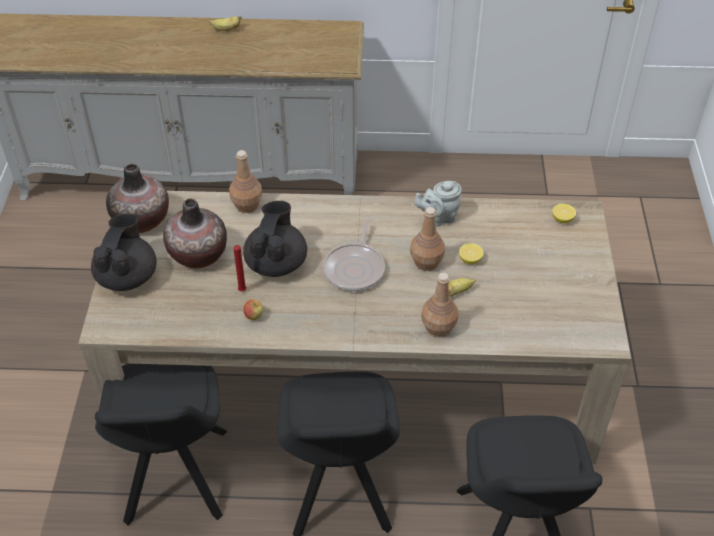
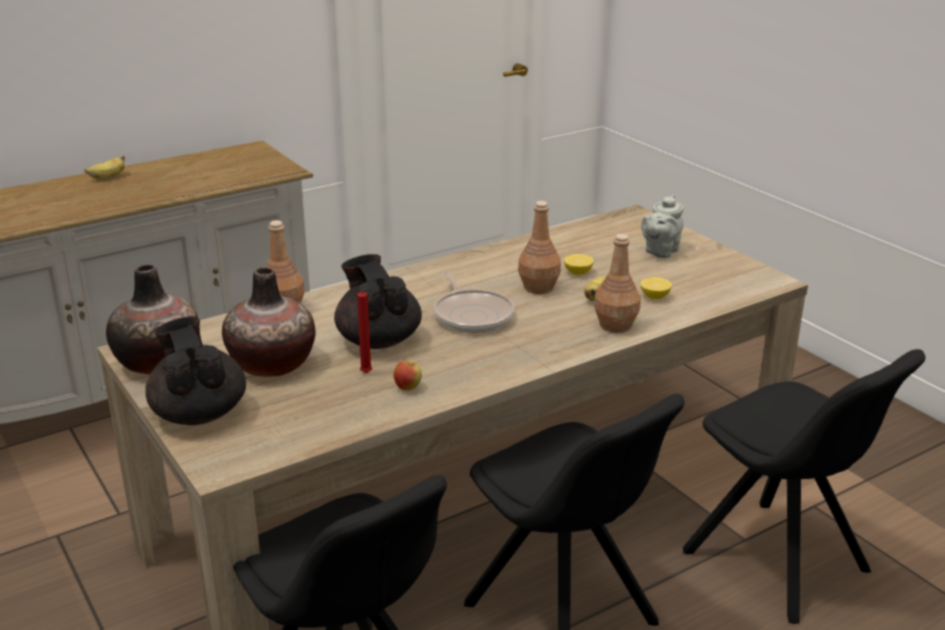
camera: 35 degrees left, 20 degrees down
grey teapot [414,181,462,227] -> grey teapot moved to [641,195,684,258]
lemon [552,204,576,223] -> lemon moved to [640,277,672,299]

